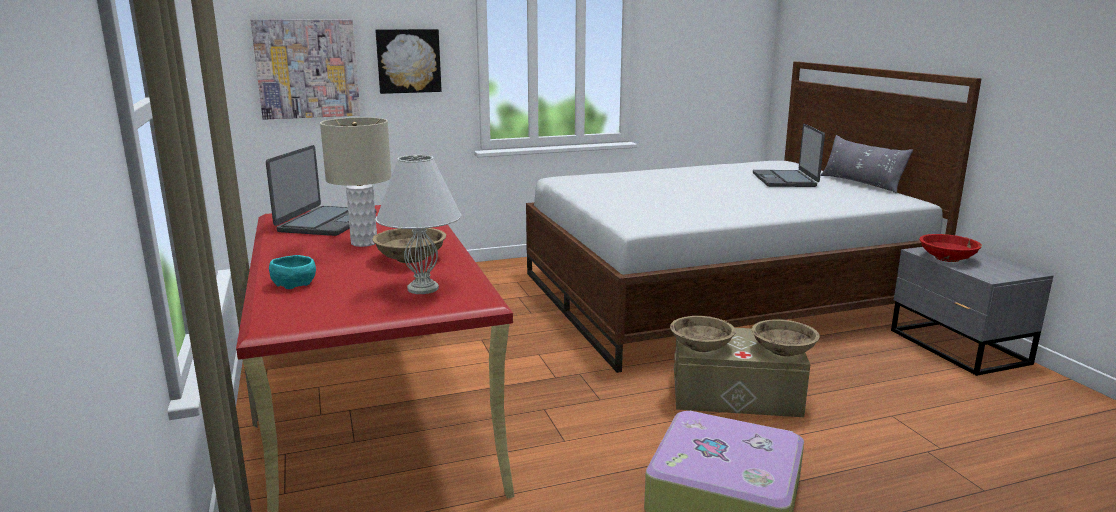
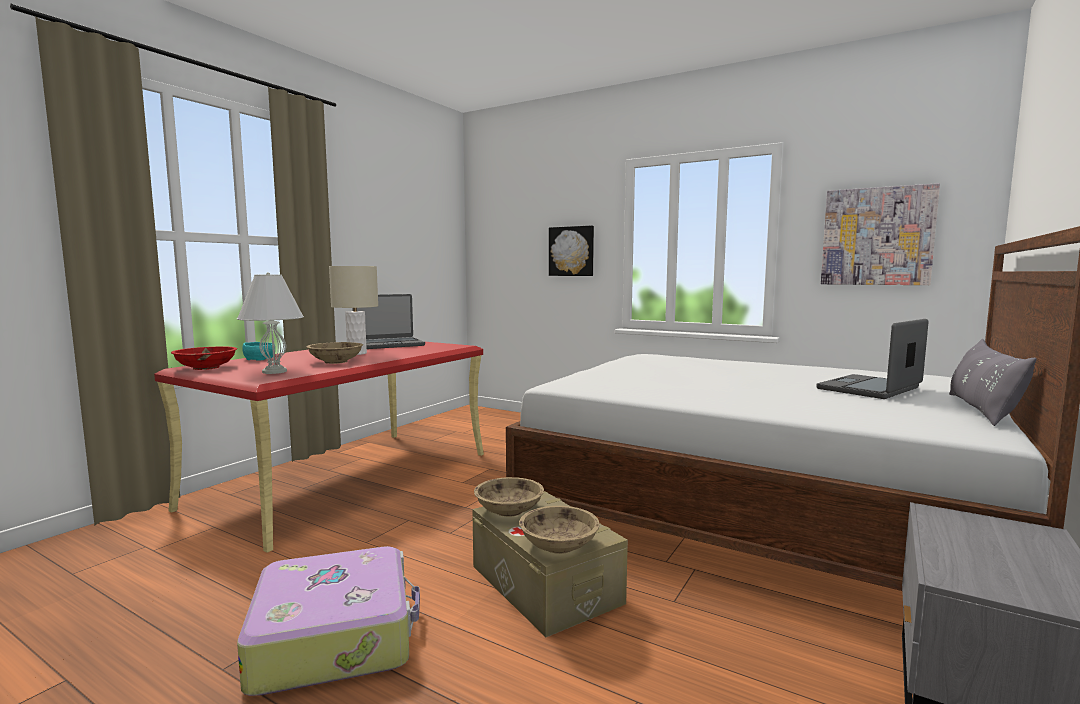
camera: 50 degrees right, 10 degrees down
picture [250,19,361,120] -> picture moved to [821,183,940,285]
red bowl [919,234,982,262] -> red bowl moved to [171,346,237,370]

